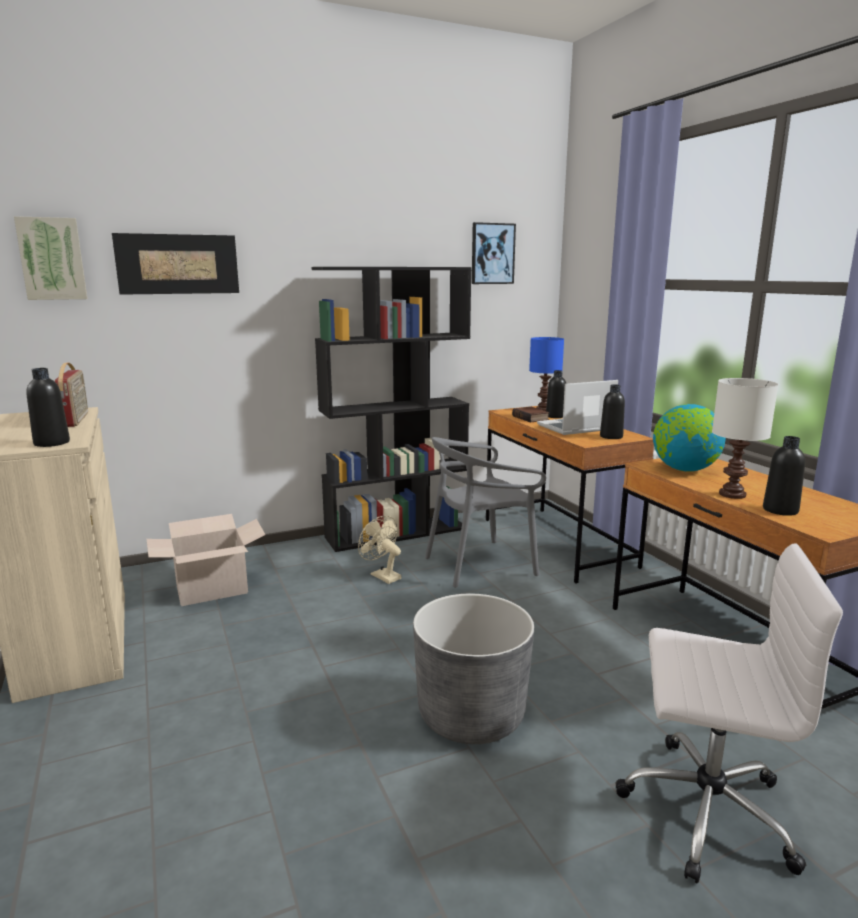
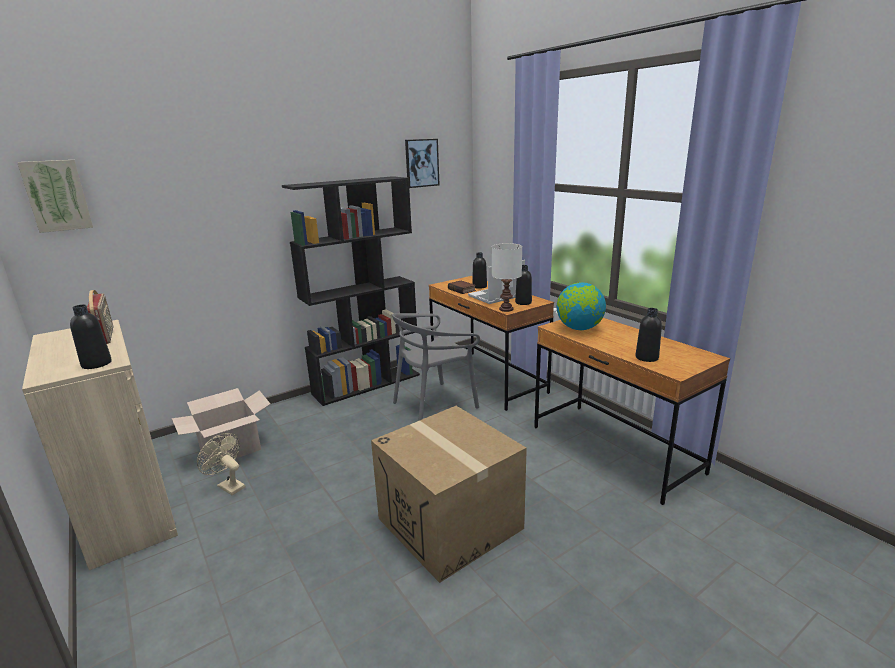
camera: 10 degrees left, 5 degrees up
picture [112,233,239,295] -> none
beige fan [358,516,401,584] -> beige fan moved to [197,433,245,495]
grey planter [413,594,534,744] -> cardboard box [371,406,527,583]
blue table lamp [529,337,564,411] -> none
white office chair [616,543,843,884] -> none
white table lamp [712,378,778,499] -> white table lamp moved to [492,243,522,312]

